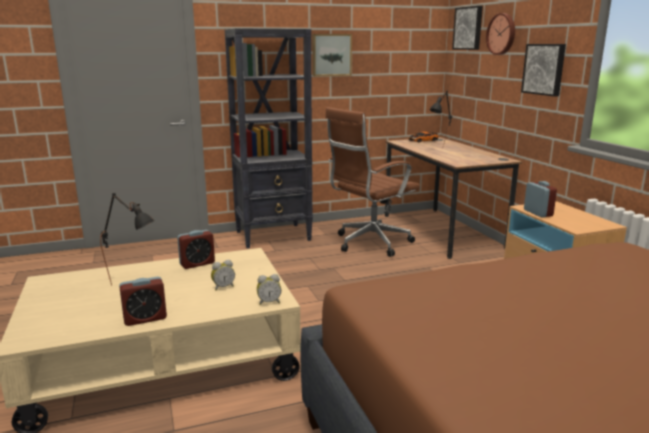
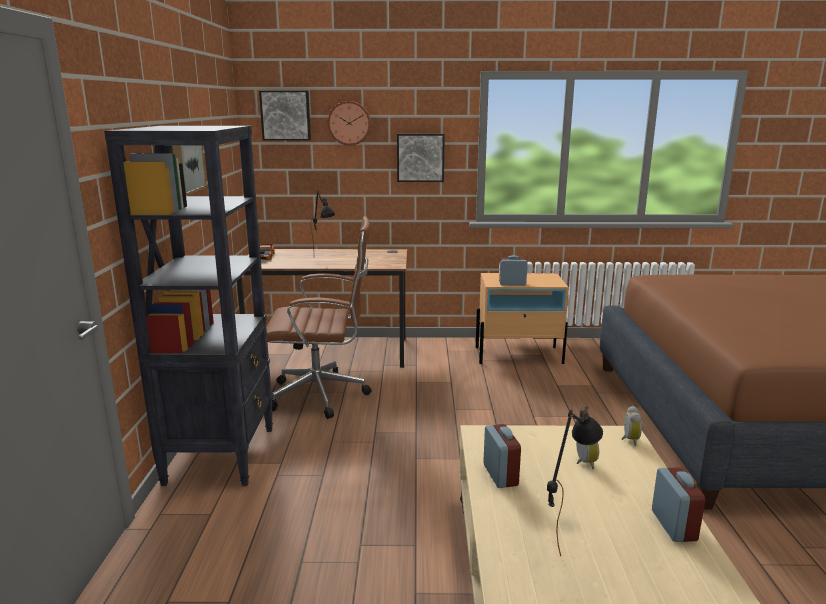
camera: 70 degrees left, 0 degrees up
brown office chair [325,107,420,257] -> brown office chair turned 75 degrees counterclockwise [266,216,371,419]

